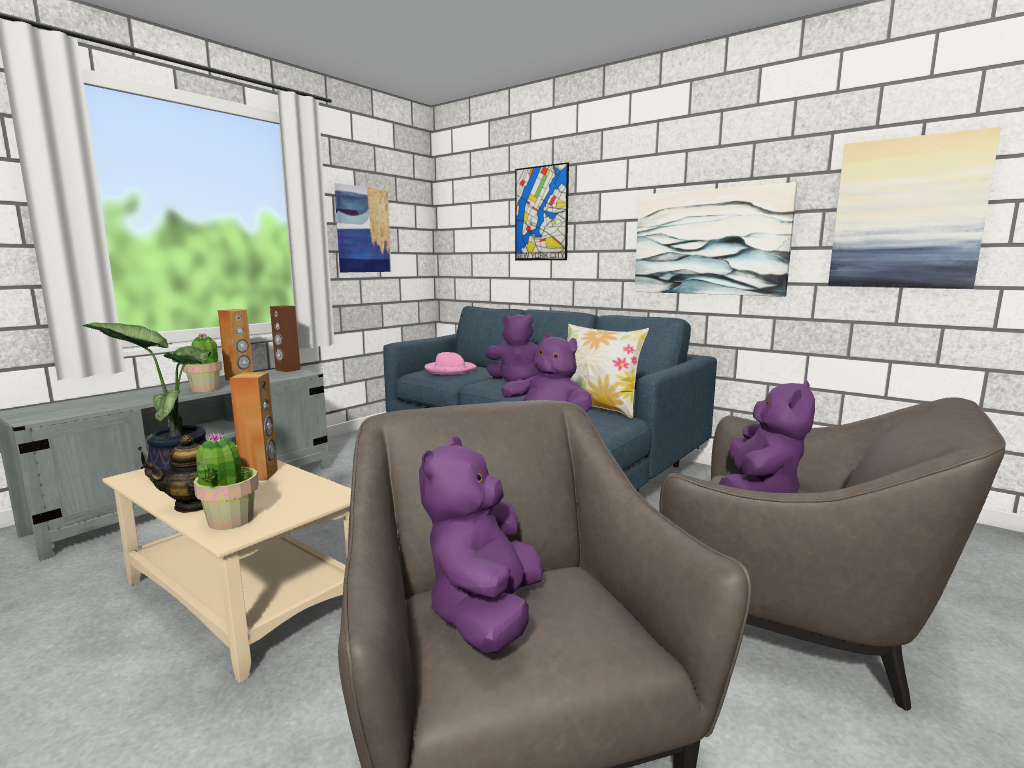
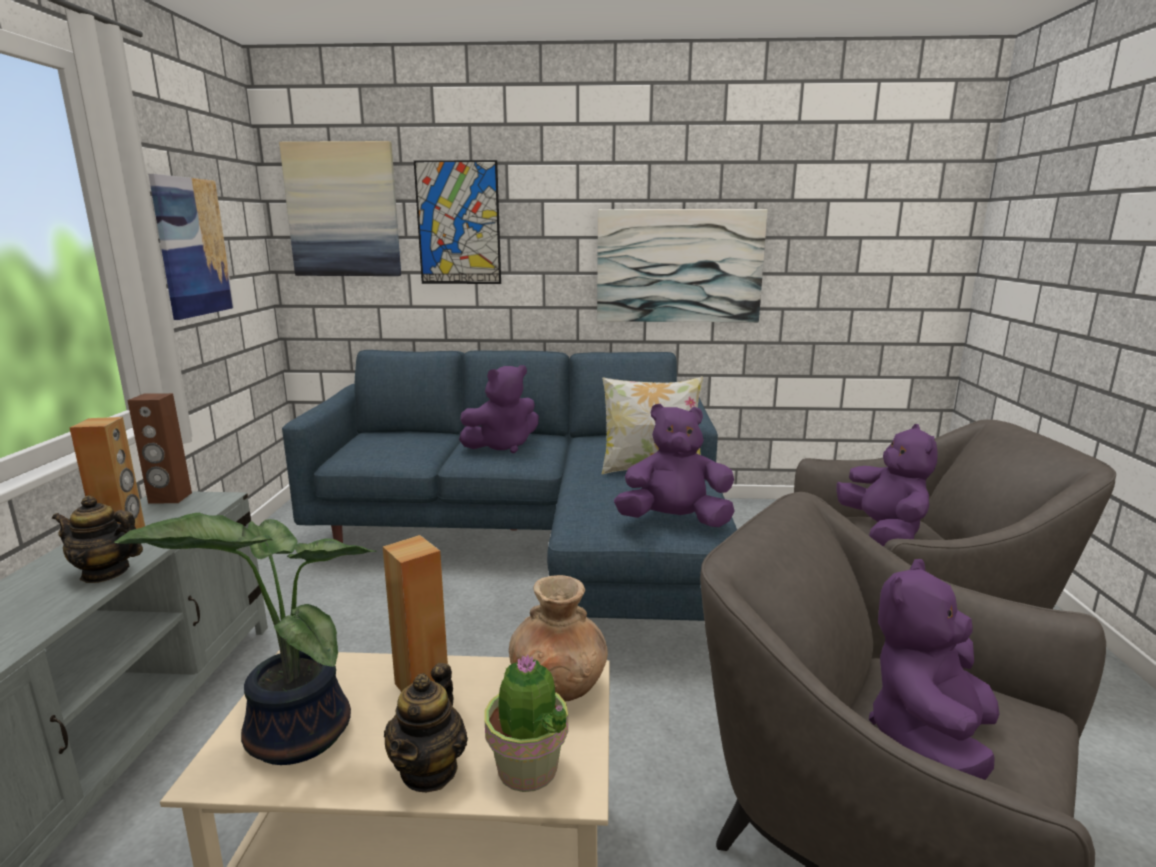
camera: 35 degrees left, 5 degrees up
potted plant [182,333,222,392] -> teapot [52,496,143,583]
purple plush toy [419,436,544,654] -> purple plush toy turned 60 degrees clockwise [869,559,1000,780]
pink hat [424,352,477,375] -> none
picture [828,127,1001,289] -> picture moved to [279,141,401,276]
none -> brown vase [509,575,608,702]

